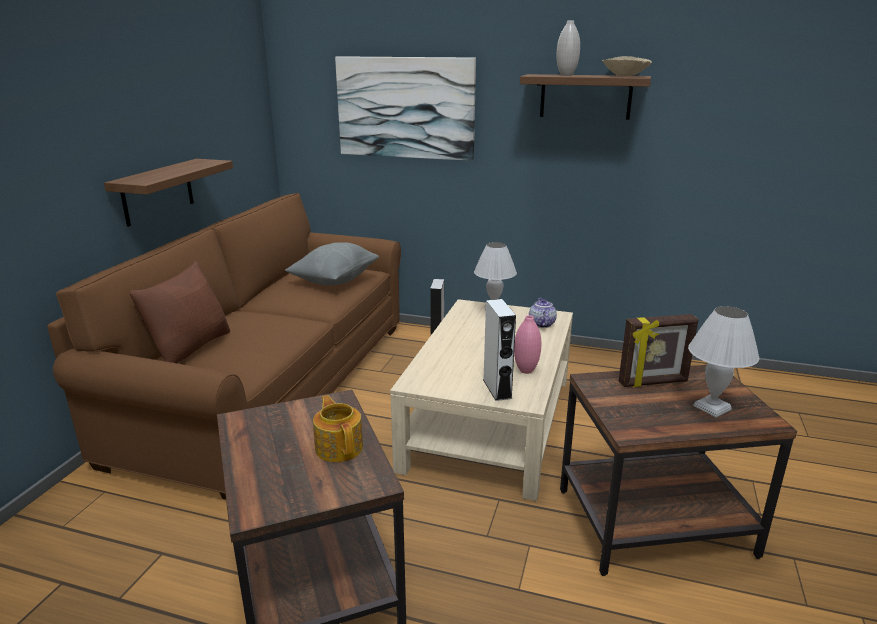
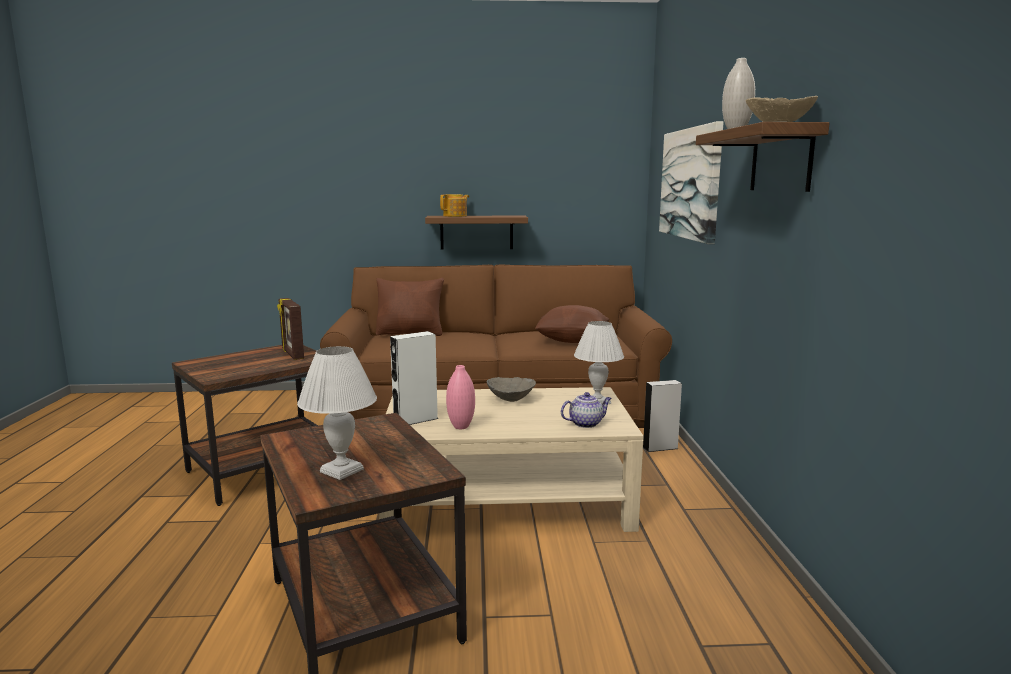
camera: 70 degrees right, 10 degrees down
grey pillow [285,242,379,286] -> brown pillow [535,305,609,343]
teapot [313,395,363,462] -> teapot moved to [440,194,469,217]
picture frame [619,314,699,387] -> picture frame moved to [277,298,304,360]
none -> grey bowl [487,377,536,402]

